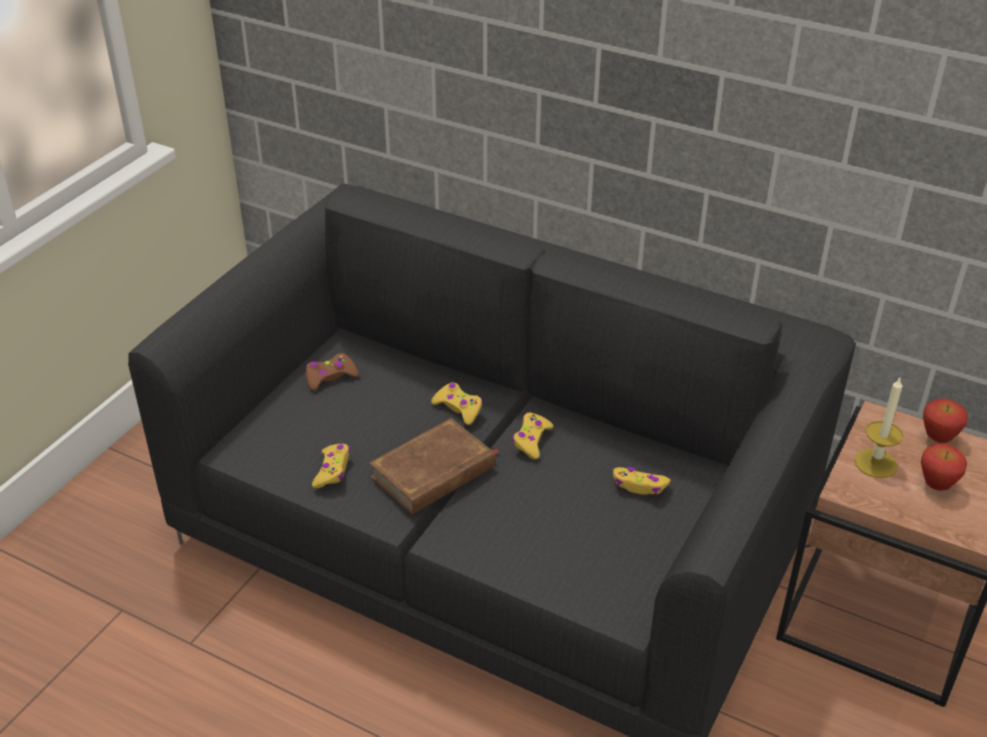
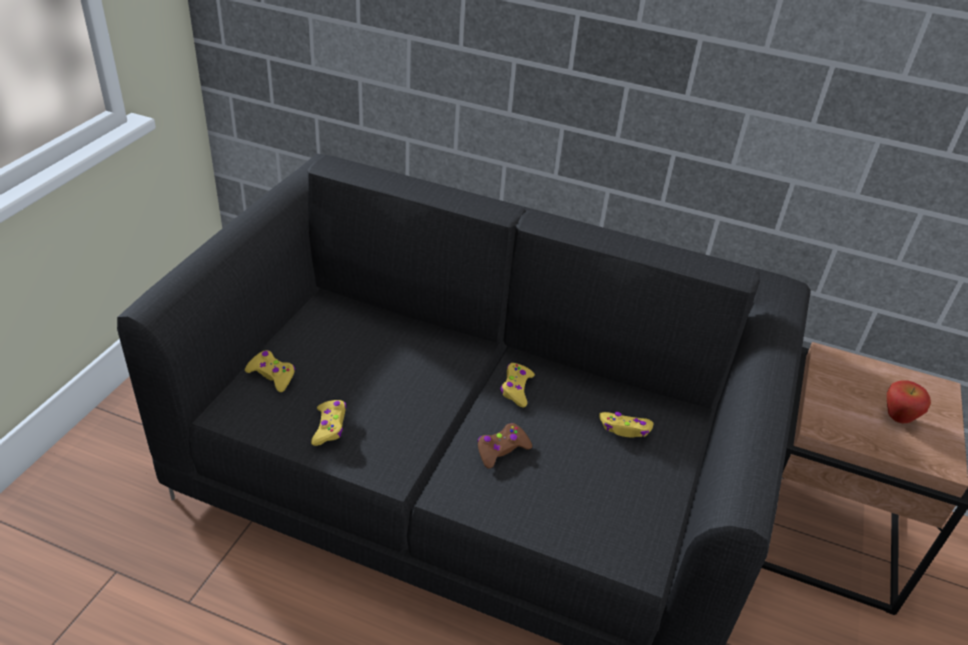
camera: 10 degrees left, 0 degrees up
brown game controller [306,353,359,390] -> brown game controller moved to [477,423,532,469]
brown book [369,418,500,514] -> none
yellow game controller [431,383,483,425] -> yellow game controller moved to [245,350,295,392]
candle [855,378,903,478] -> none
apple [923,398,968,443] -> none

